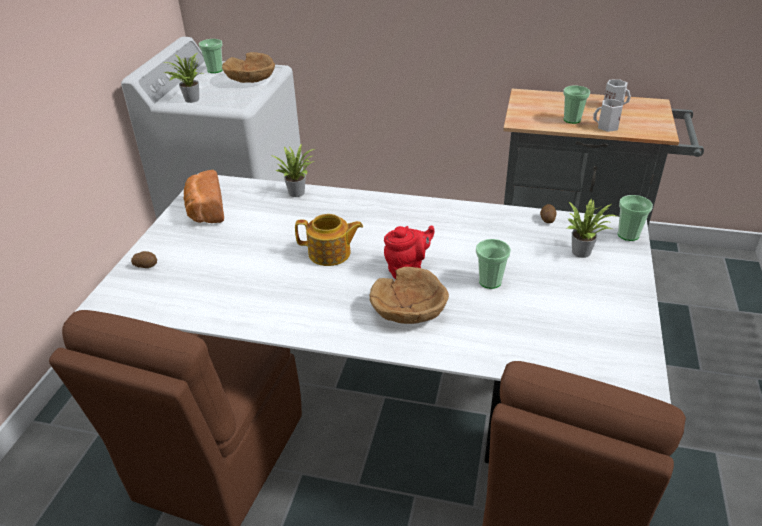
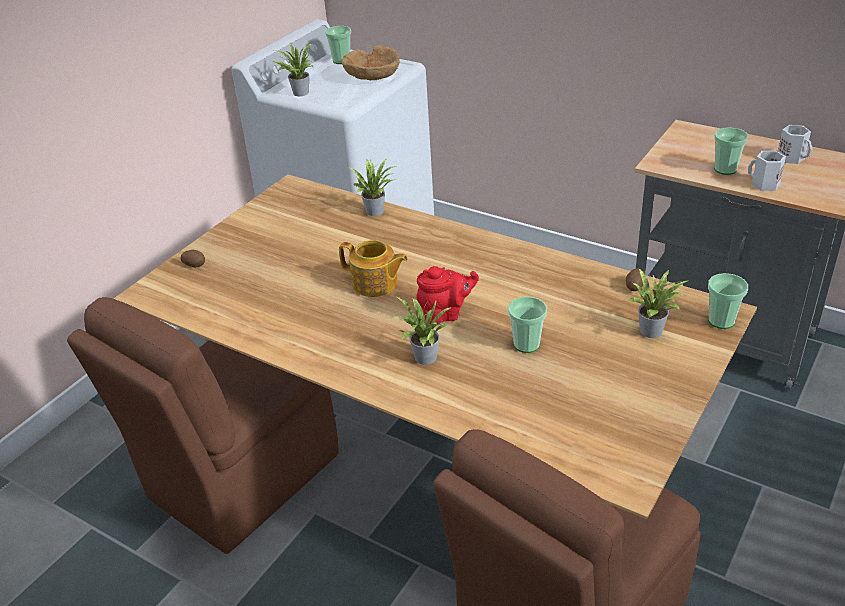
camera: 20 degrees right, 0 degrees up
white dining table [75,173,671,463] -> brown dining table [113,174,757,519]
bread [183,170,224,223] -> none
brown bowl [369,267,449,324] -> potted plant [391,296,453,365]

